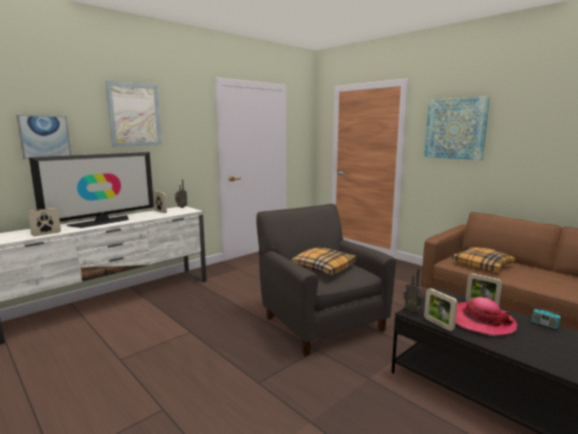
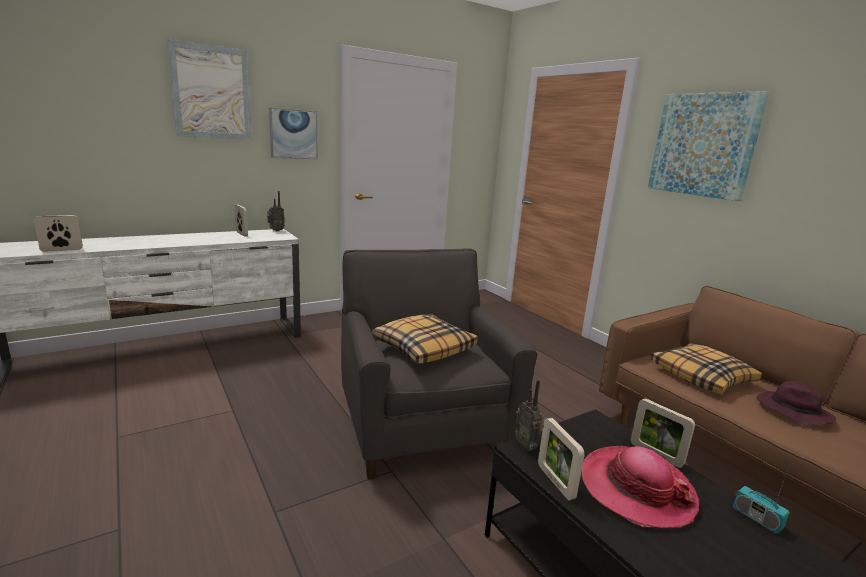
camera: 10 degrees right, 5 degrees up
picture [17,115,71,159] -> picture moved to [269,108,318,159]
television [29,152,154,228] -> none
none -> purple hat [757,381,836,425]

